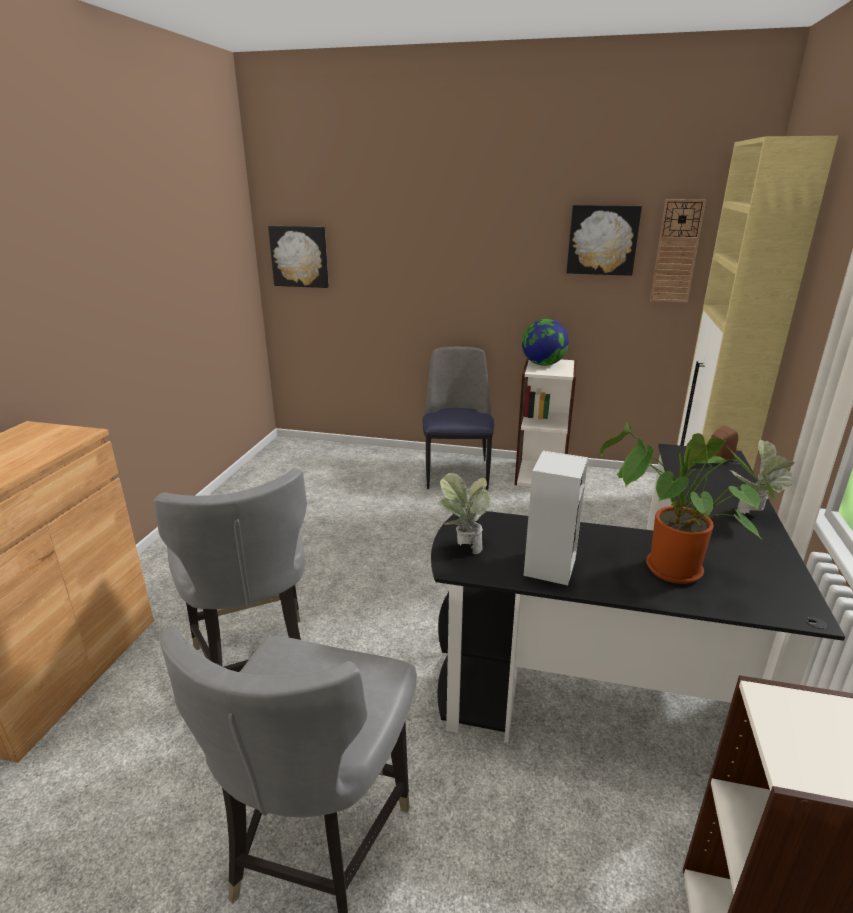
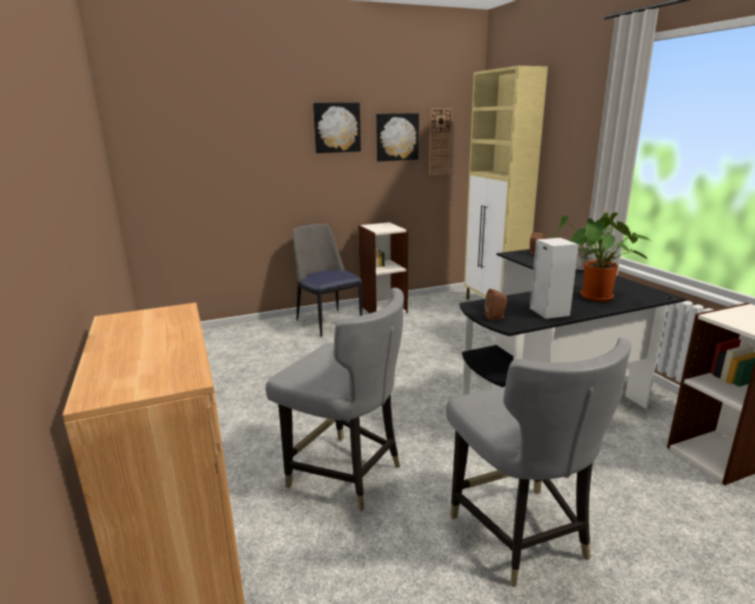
camera: 35 degrees left, 5 degrees down
picture [268,226,329,288] -> picture moved to [313,102,361,153]
potted plant [438,473,491,554] -> brown speaker [484,289,507,320]
globe [522,319,569,366] -> none

